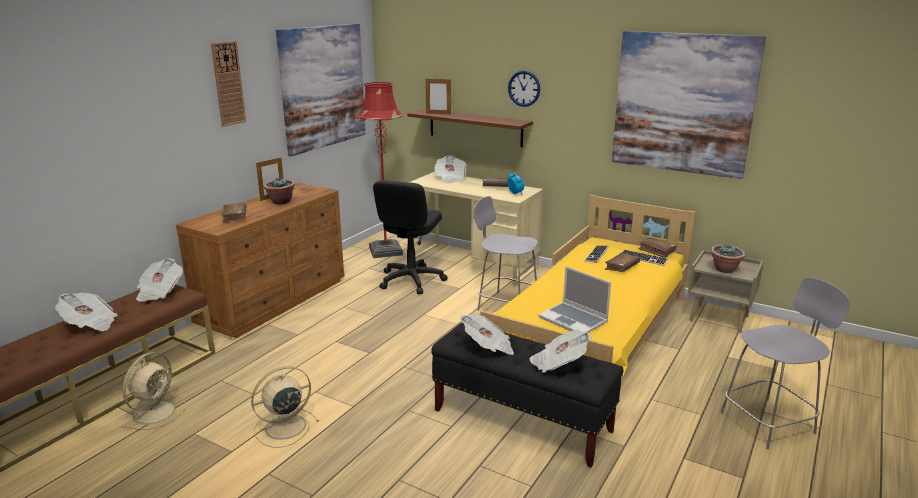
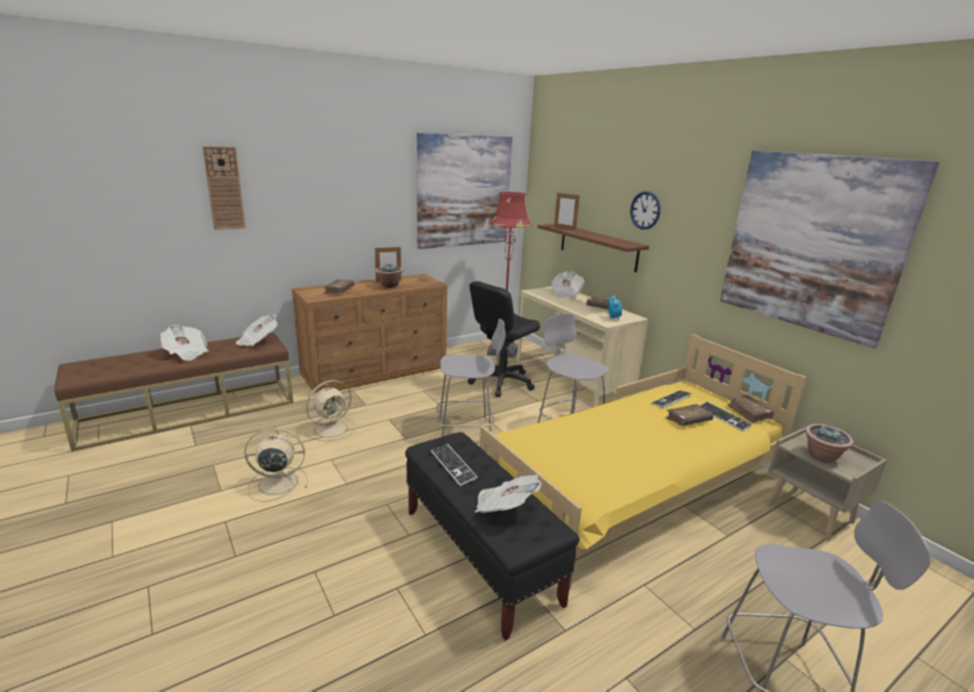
camera: 25 degrees right, 0 degrees up
beige fan [122,352,186,430] -> beige fan moved to [304,380,356,441]
wall clock [211,41,246,127] -> wall clock moved to [202,146,246,230]
newspaper [460,314,514,355] -> keyboard [431,444,478,486]
laptop [539,266,611,333] -> none
none -> grey chair [437,319,505,437]

